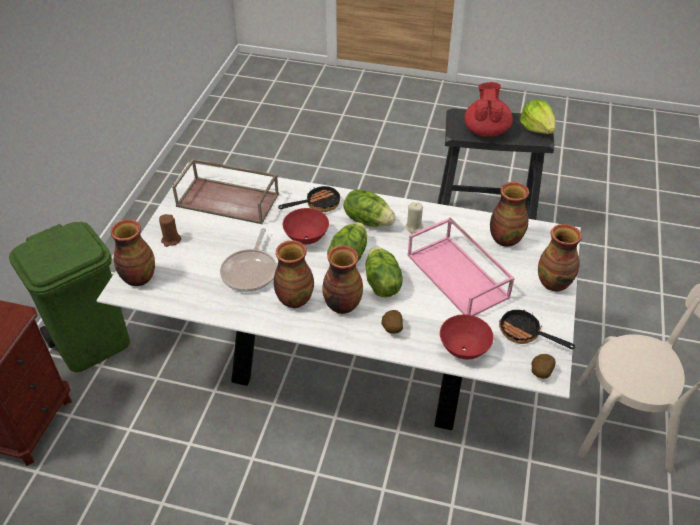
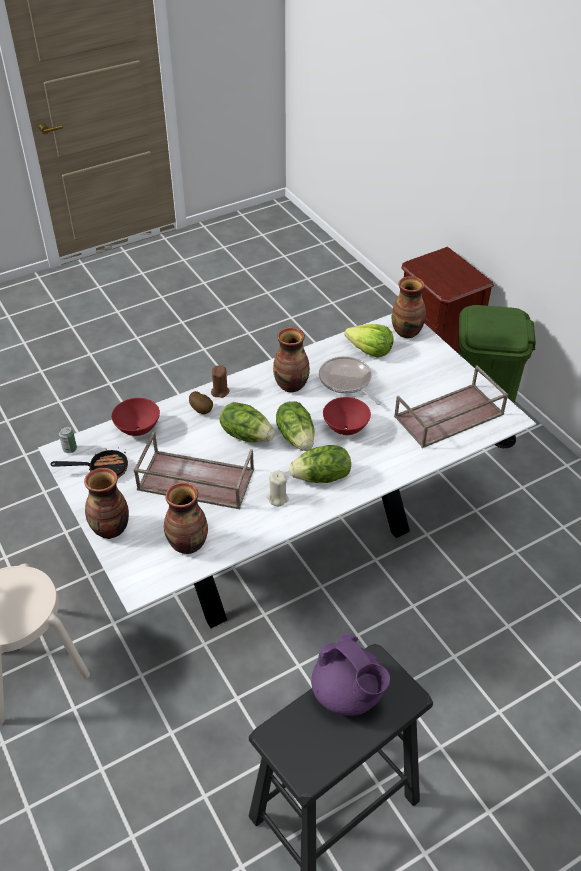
camera: 135 degrees right, 0 degrees up
brown candle [159,214,181,247] -> brown candle moved to [211,365,230,398]
frying pan [278,183,340,212] -> none
vase [322,246,363,314] -> none
pink tray [407,217,515,316] -> brown tray [134,432,254,509]
red teapot [464,82,513,137] -> purple teapot [311,634,390,716]
lettuce [520,100,556,134] -> lettuce moved to [344,324,393,358]
potato [531,354,556,379] -> can [59,426,77,453]

